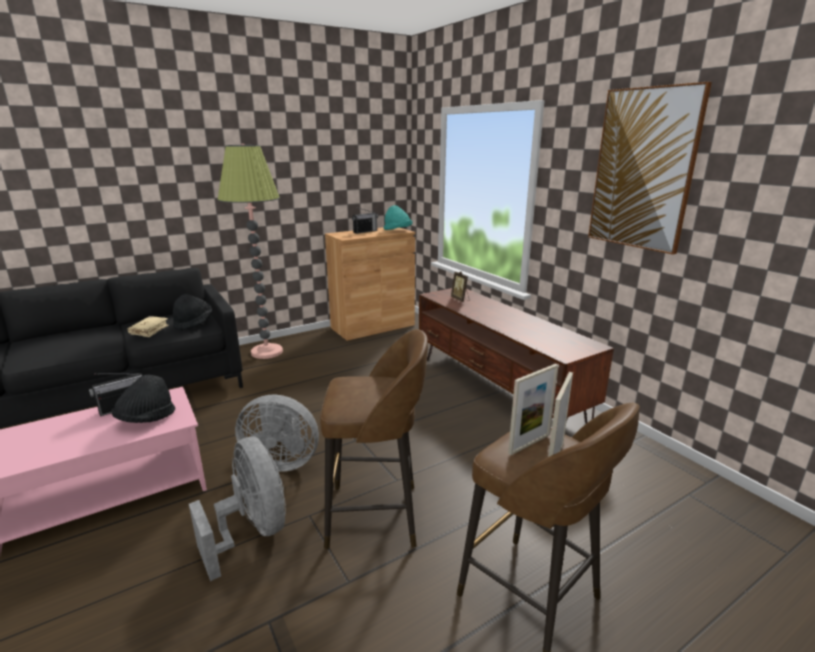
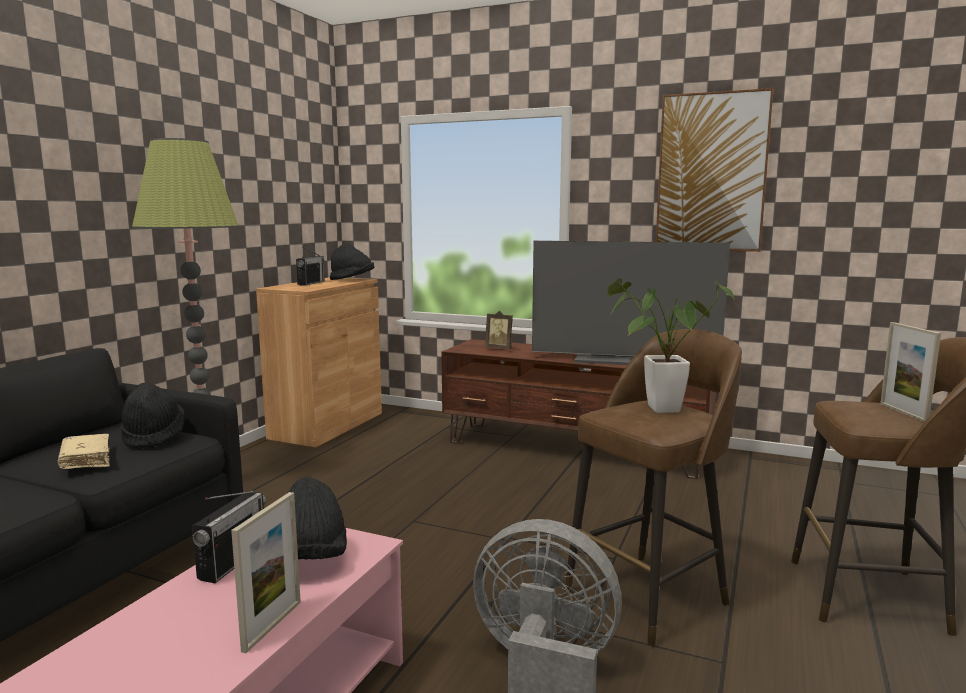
camera: 35 degrees left, 10 degrees down
grey fan [235,395,319,471] -> none
turquoise hat [384,205,412,230] -> black hat [330,244,374,280]
picture frame [508,364,559,455] -> picture frame moved to [231,492,301,653]
none -> television [532,241,730,365]
none -> potted plant [607,278,734,413]

